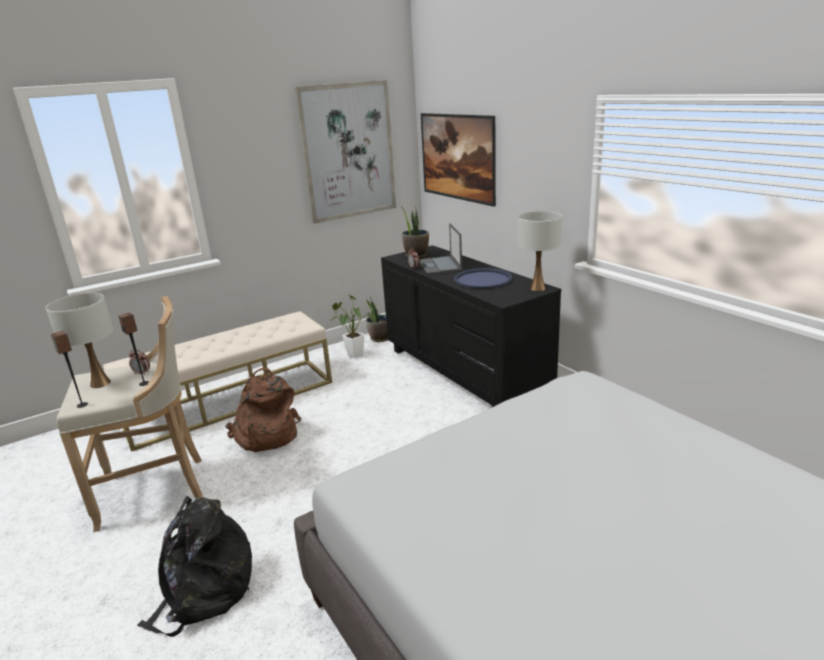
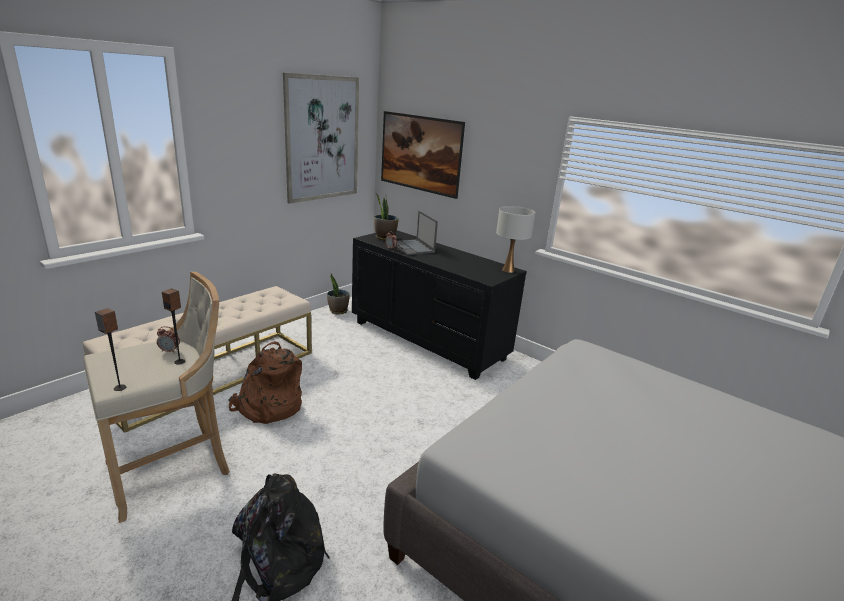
camera: 20 degrees left, 0 degrees up
white table lamp [46,293,113,388] -> none
potted plant [330,295,375,358] -> none
blue tray [454,268,512,289] -> none

